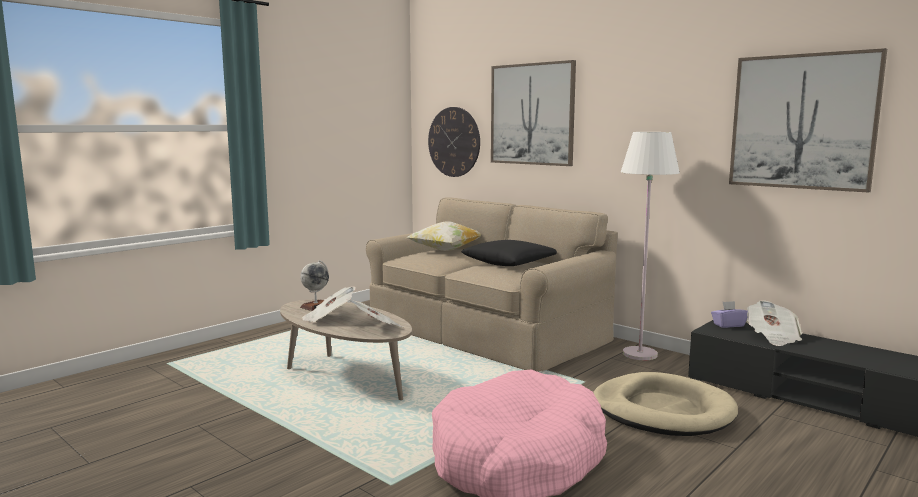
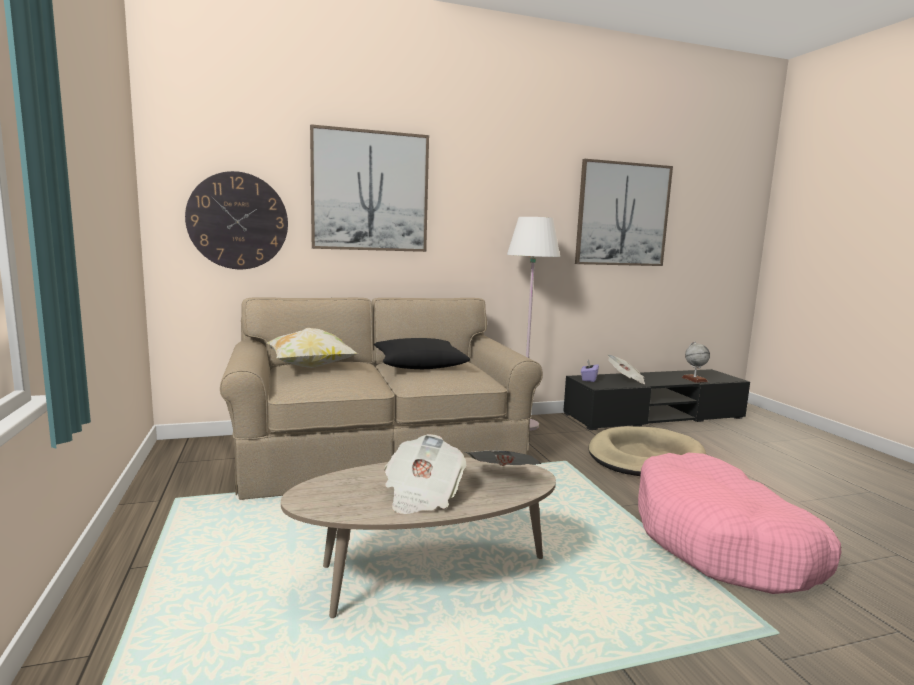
camera: 60 degrees left, 0 degrees up
globe [300,260,329,311] -> globe moved to [682,342,710,383]

